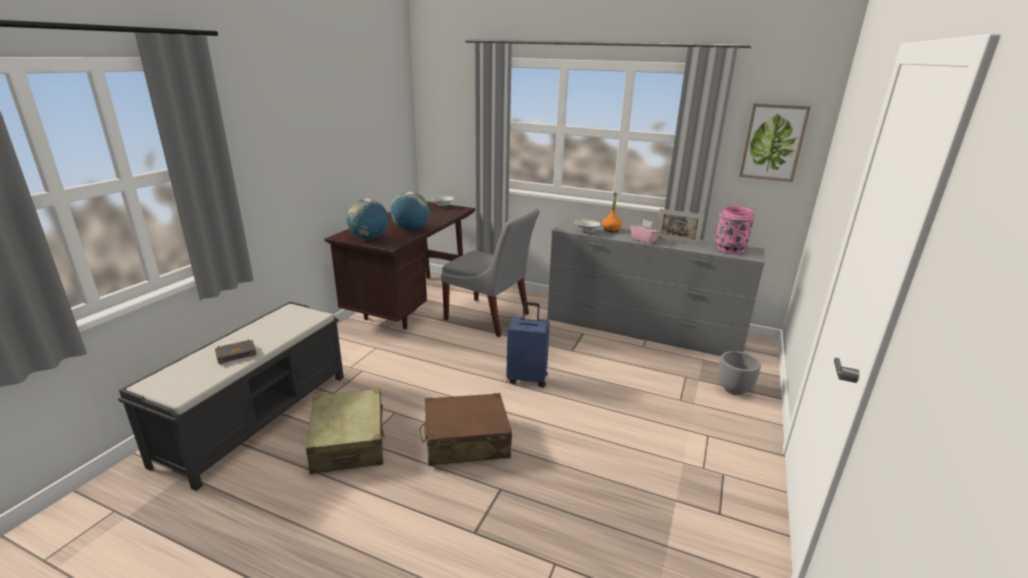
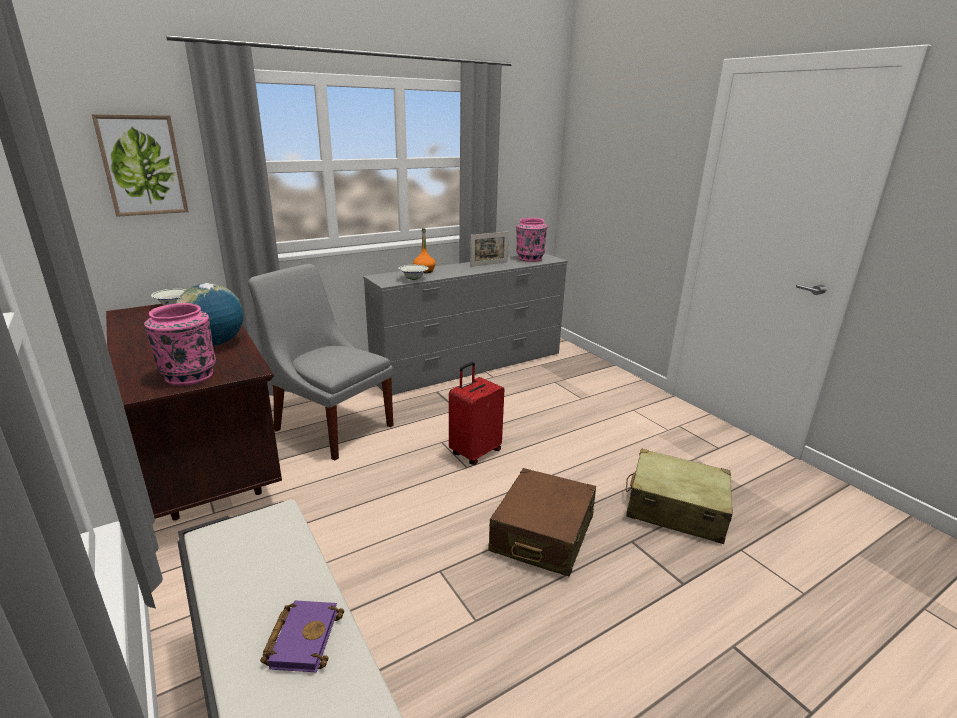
camera: 55 degrees left, 0 degrees up
black book [215,339,257,364] -> purple book [260,601,344,672]
beige suitcase [306,388,385,474] -> beige suitcase moved to [626,448,733,544]
globe [347,198,388,240] -> pink vase [144,303,216,386]
grey chair [441,208,540,337] -> grey chair turned 120 degrees counterclockwise [248,264,393,460]
blue suitcase [506,302,550,388] -> red suitcase [449,362,504,465]
pink tissue box [631,220,660,244] -> none
grey planter [718,351,761,395] -> none
picture [739,103,811,182] -> picture moved to [91,114,189,217]

